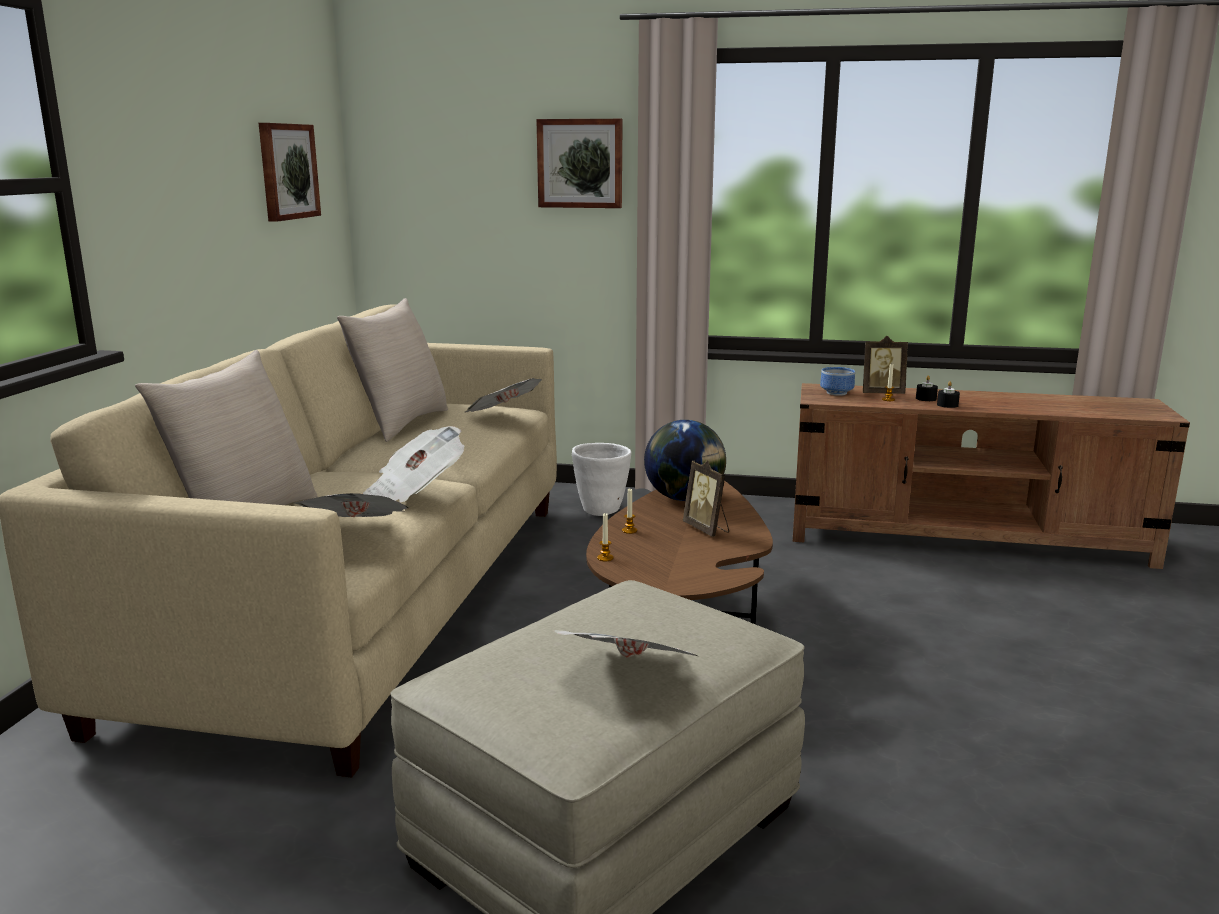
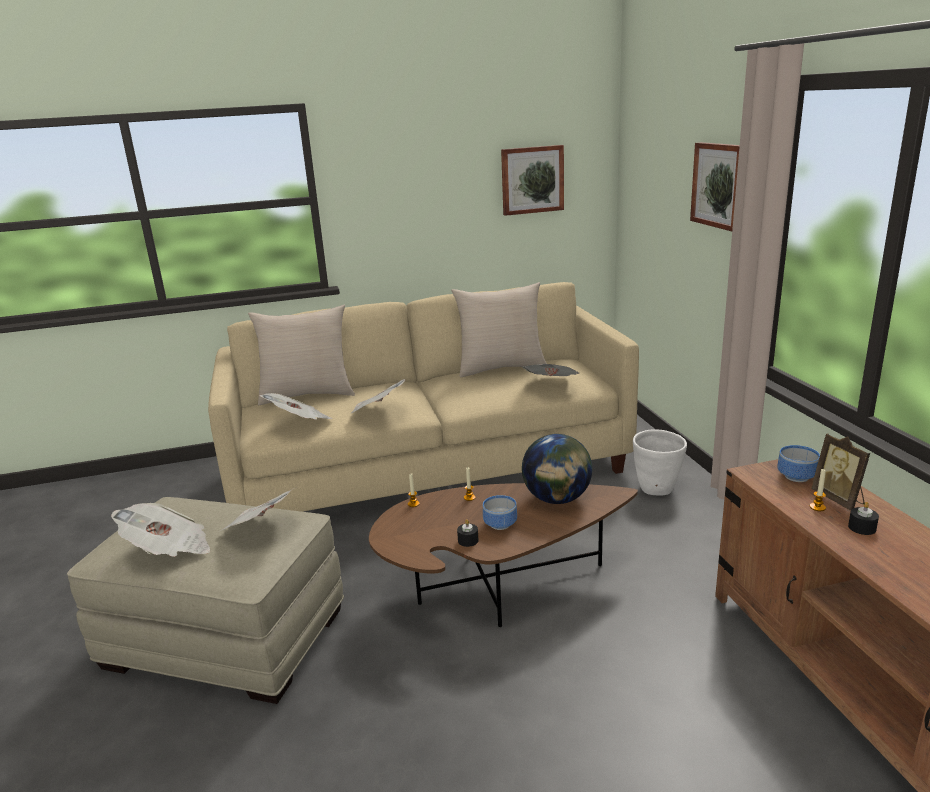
camera: 65 degrees right, 5 degrees up
picture frame [683,460,729,537] -> bowl [483,495,517,530]
black candle [937,381,960,408] -> black candle moved to [457,519,479,547]
none -> newspaper [218,489,293,532]

